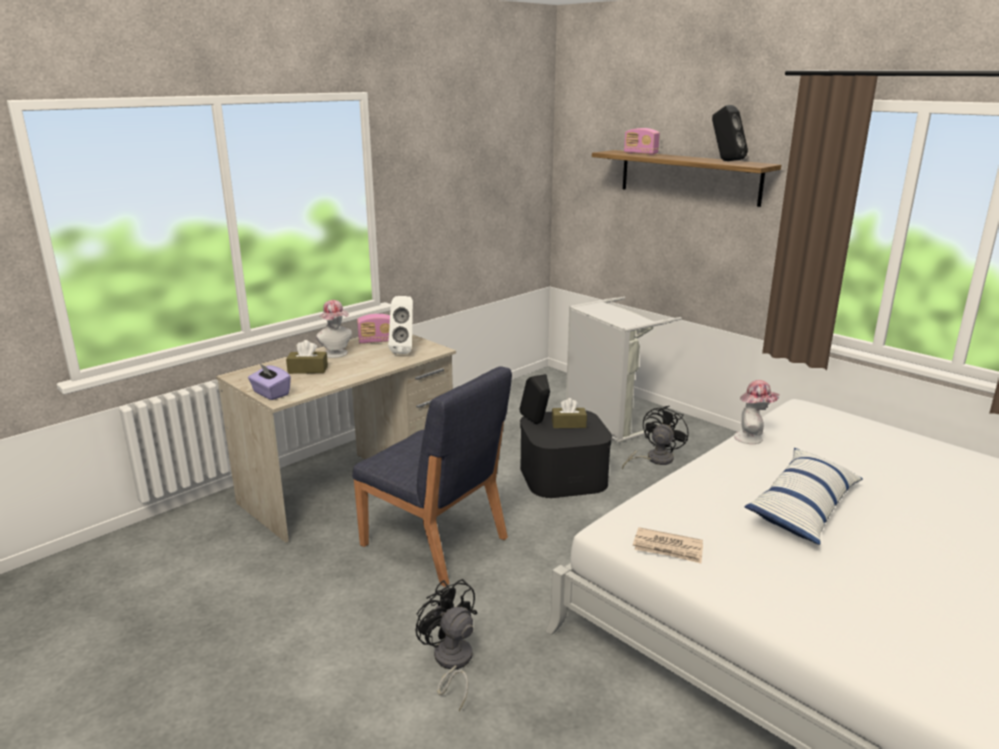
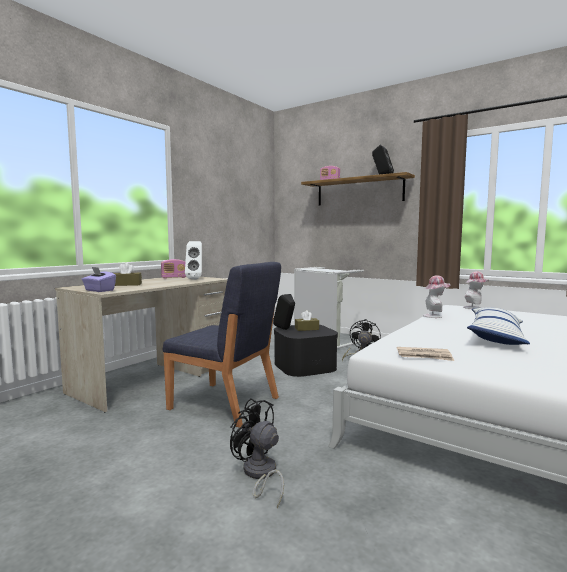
camera: 10 degrees left, 15 degrees down
hat [316,300,352,358] -> hat moved to [463,271,489,309]

